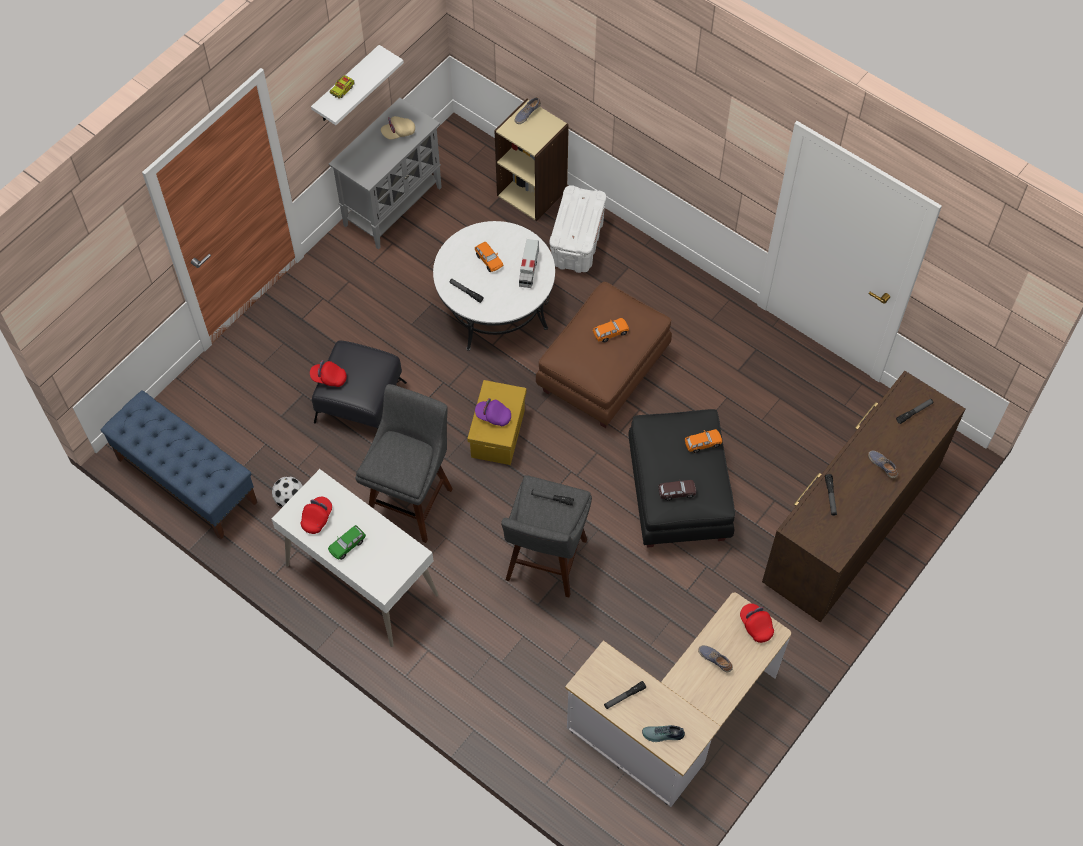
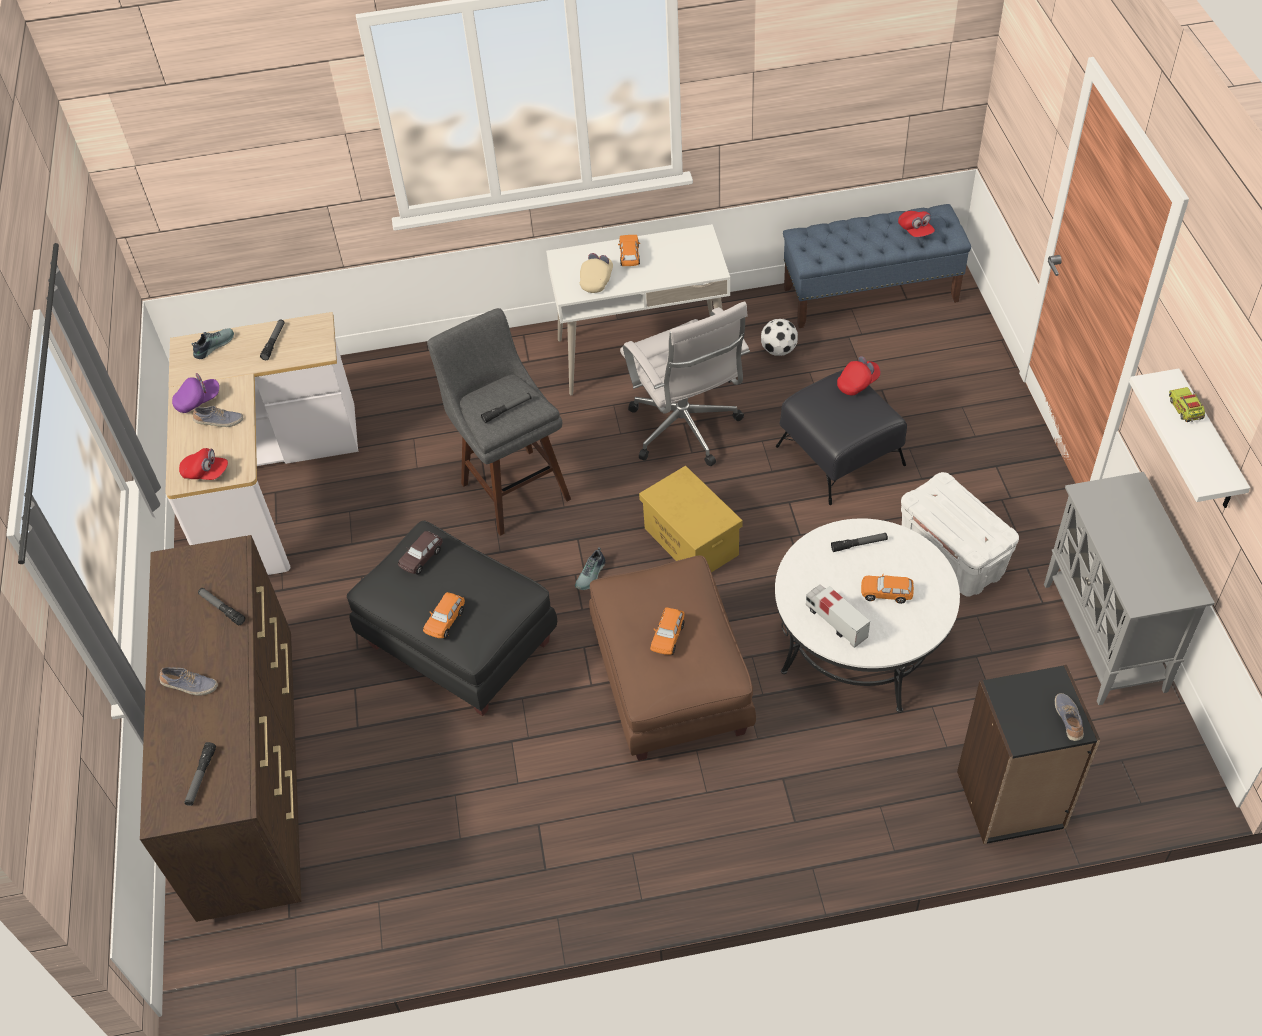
camera: 135 degrees right, 10 degrees down
red cap [301,497,332,534] -> red cap moved to [898,211,935,237]
green toy car [328,525,366,560] -> orange toy car [618,235,640,266]
grey stool [356,384,452,543] -> white office chair [620,301,750,466]
beige cap [381,116,415,139] -> beige cap moved to [580,253,613,293]
purple cap [475,398,511,426] -> purple cap moved to [172,373,219,413]
beige bookcase [494,99,569,221] -> black bookcase [957,665,1100,844]
white storage box [549,185,607,273] -> white storage box moved to [901,472,1019,597]
none -> shoe [575,547,605,590]

